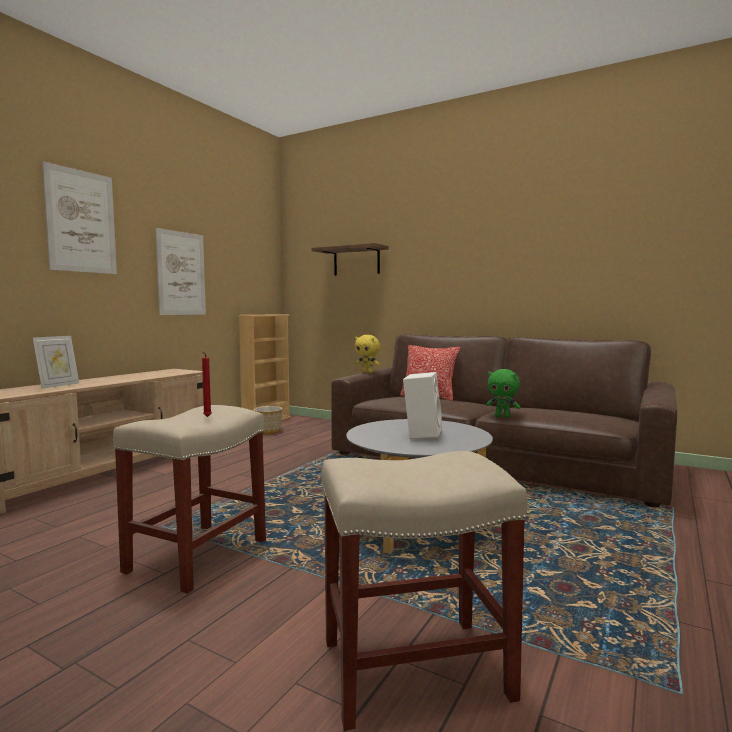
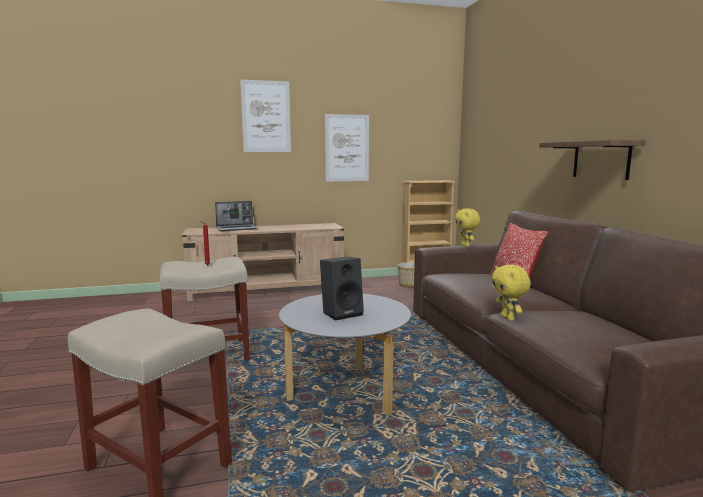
camera: 45 degrees right, 5 degrees up
picture frame [33,336,79,389] -> laptop [215,201,257,231]
shelf [312,243,389,276] -> shelf moved to [539,140,645,180]
white speaker [403,372,443,441] -> black speaker [320,257,364,321]
green plush toy [486,369,521,418] -> yellow plush toy [491,265,531,321]

